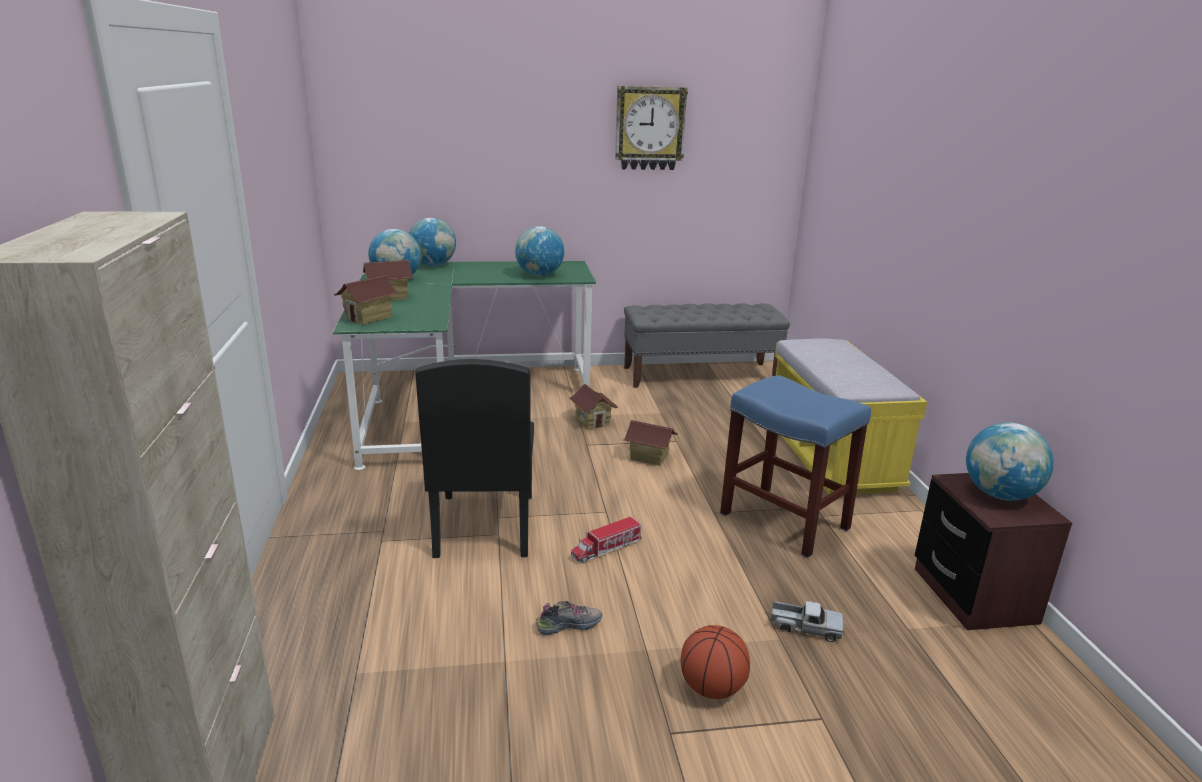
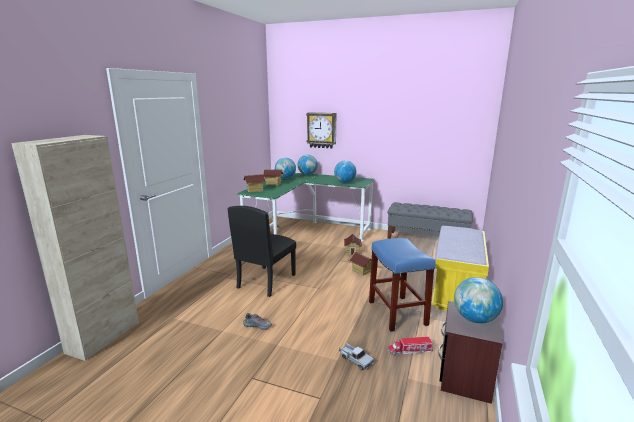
camera: 30 degrees right, 5 degrees down
toy truck [571,516,642,563] -> toy truck moved to [388,337,433,355]
wall clock [615,86,688,170] -> wall clock moved to [306,112,336,149]
basketball [681,625,750,699] -> none

